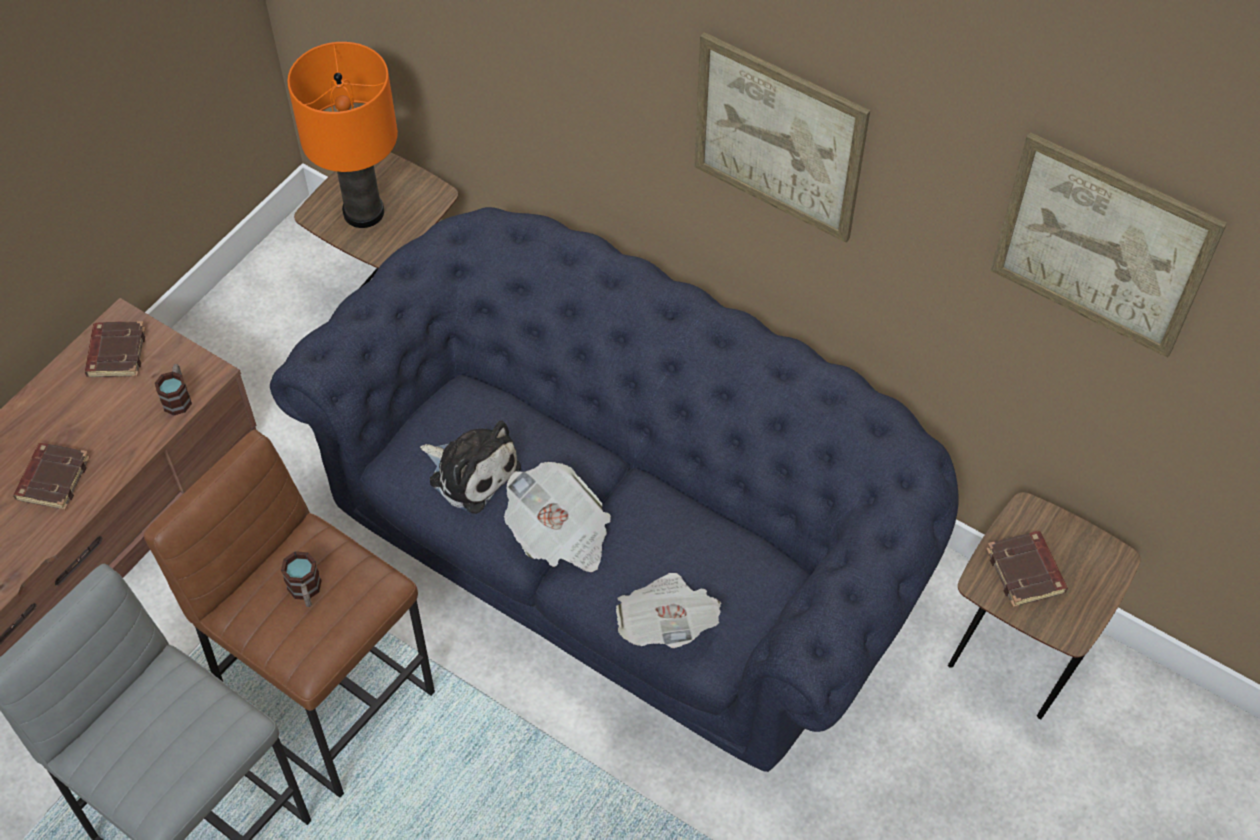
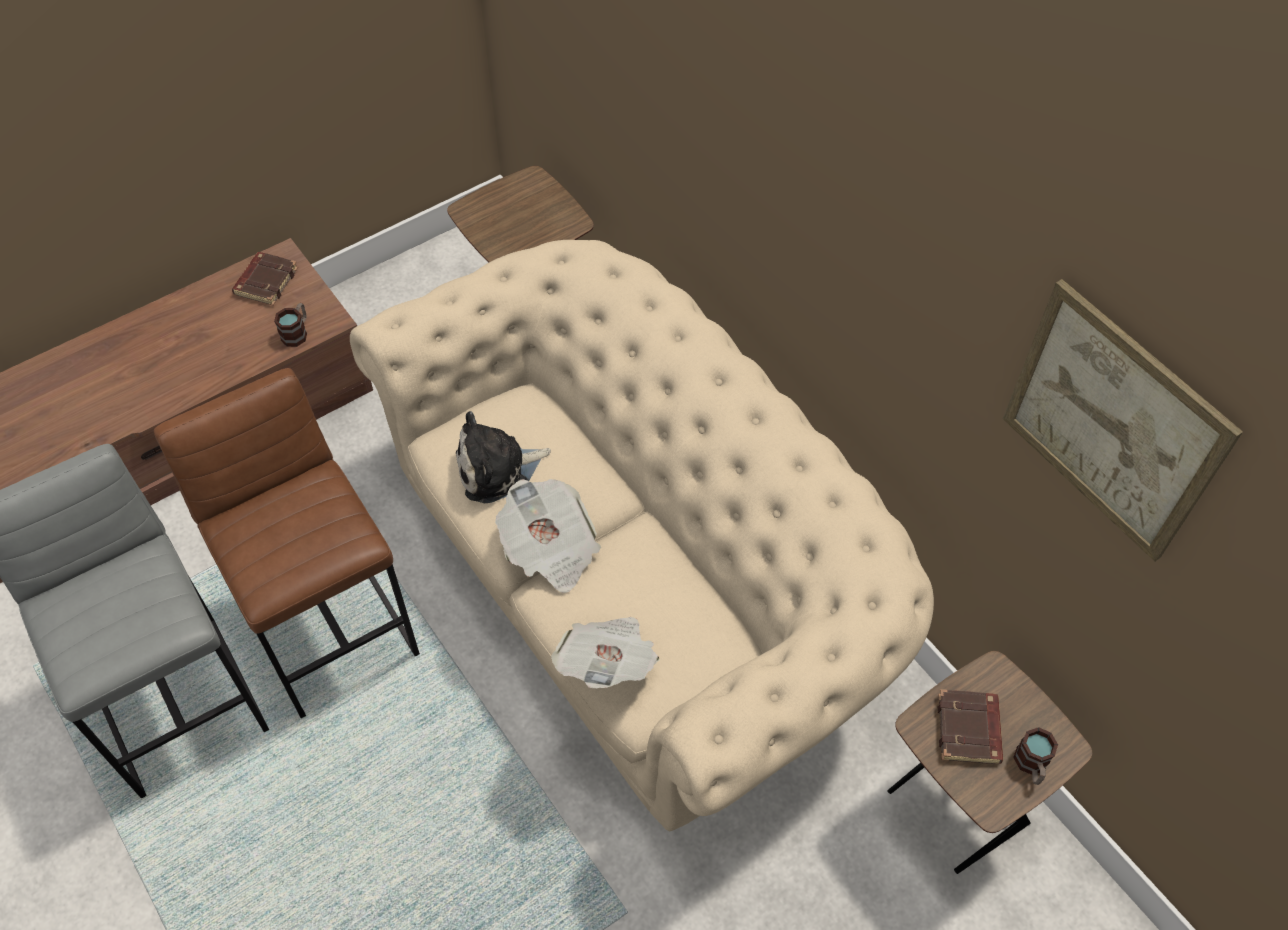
camera: 20 degrees right, 0 degrees up
brown book [13,443,90,510] -> none
blue sofa [270,207,959,772] -> beige sofa [350,240,934,832]
mug [281,551,322,607] -> mug moved to [1013,727,1058,785]
orange table lamp [287,42,398,228] -> none
plush toy [420,420,521,514] -> plush toy turned 105 degrees clockwise [456,411,551,503]
picture [694,32,870,243] -> none

